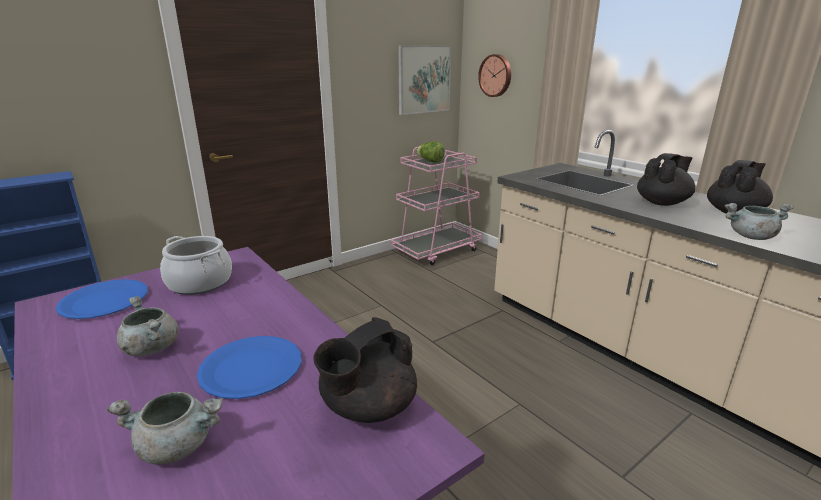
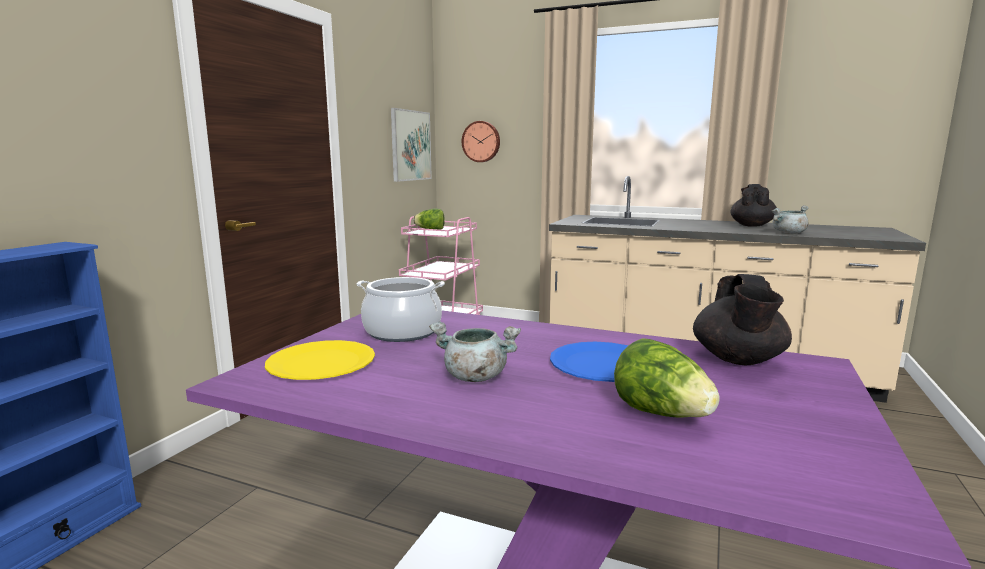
camera: 30 degrees left, 10 degrees down
blue plate [56,279,148,319] -> yellow plate [265,340,375,380]
grey cooking pot [107,392,223,464] -> lettuce [614,338,720,418]
black teapot [637,153,695,206] -> none

